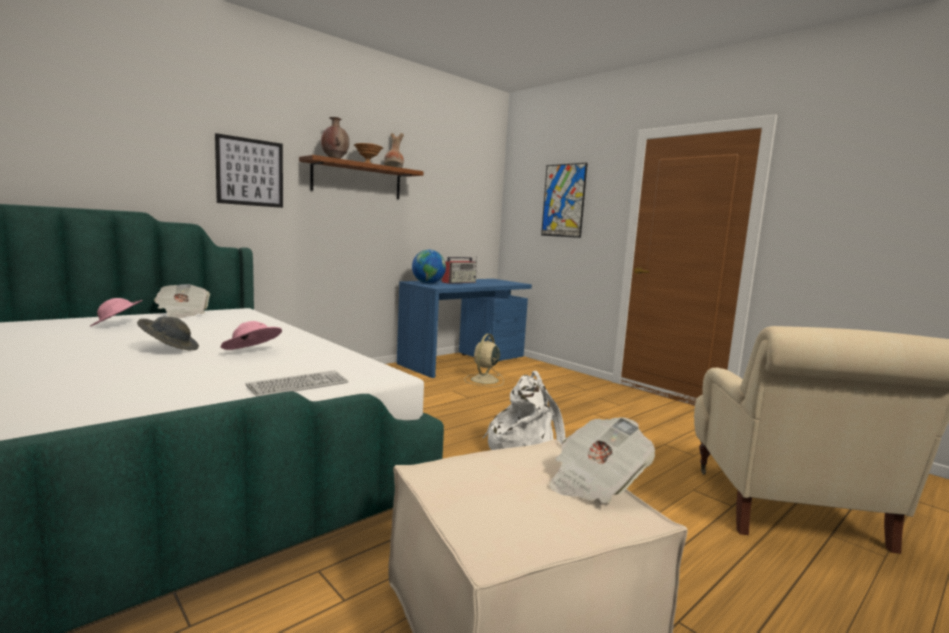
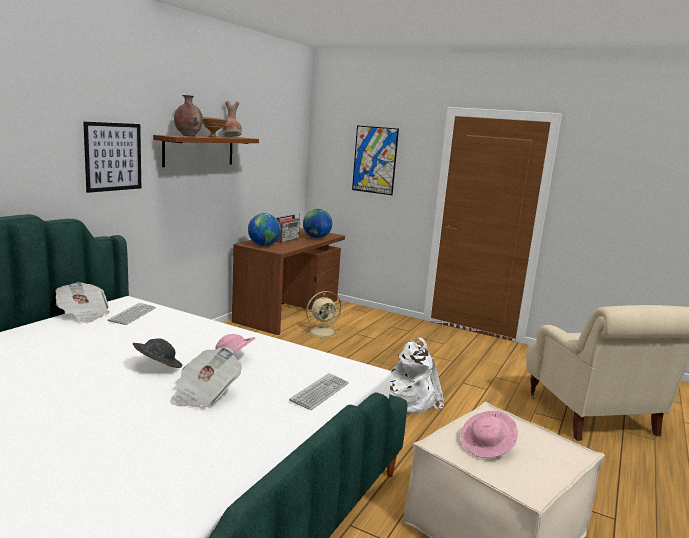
camera: 20 degrees left, 5 degrees up
pink hat [90,298,143,327] -> pink hat moved to [461,411,518,458]
blue desk [397,279,532,378] -> brown desk [232,228,345,335]
beige fan [464,334,504,387] -> beige fan turned 120 degrees counterclockwise [302,291,342,339]
newspaper [549,417,655,503] -> newspaper moved to [170,347,242,408]
none -> keyboard [108,303,156,325]
none -> globe [303,209,332,238]

